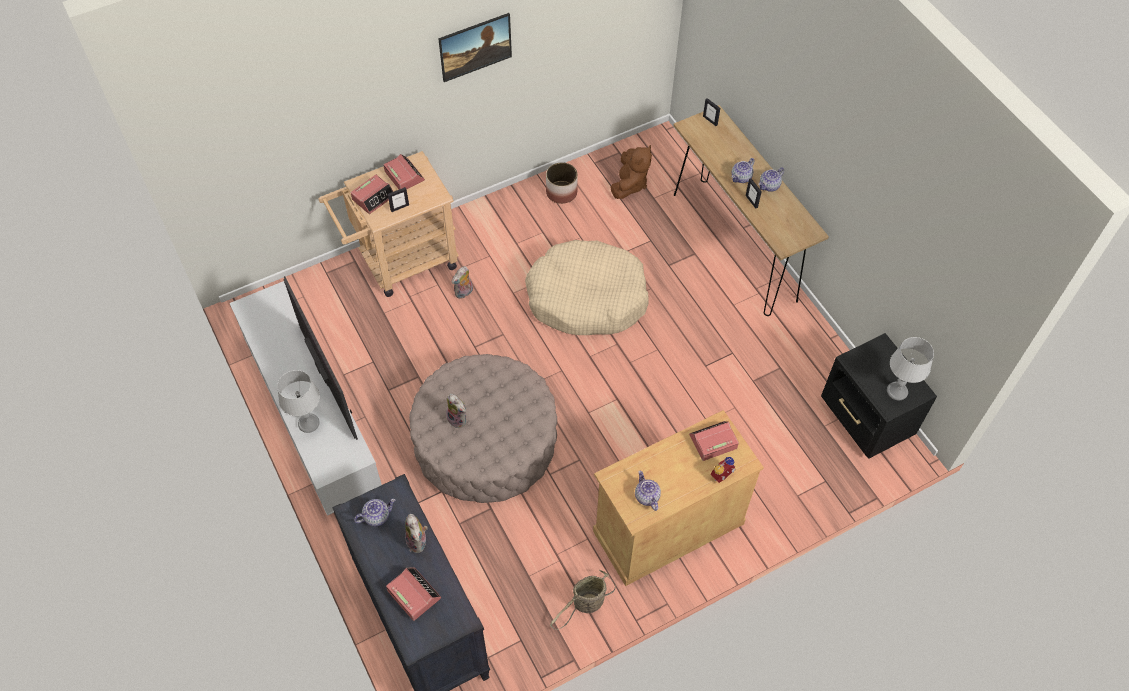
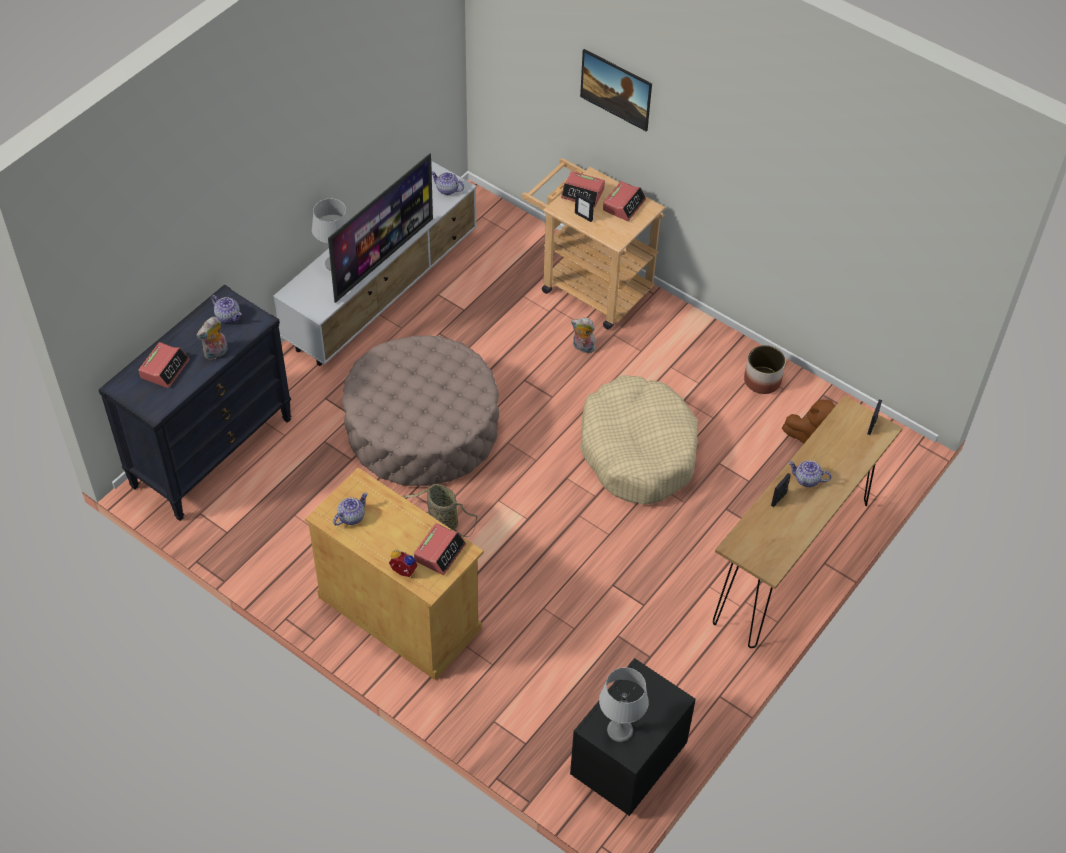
camera: 65 degrees right, 5 degrees down
picture [438,13,512,82] -> picture moved to [580,49,652,131]
plush toy [446,394,466,429] -> none
basket [550,570,616,630] -> basket moved to [403,484,478,537]
alarm clock [689,421,739,461] -> alarm clock turned 75 degrees clockwise [414,523,466,575]
teapot [759,167,784,192] -> teapot moved to [432,171,464,195]

